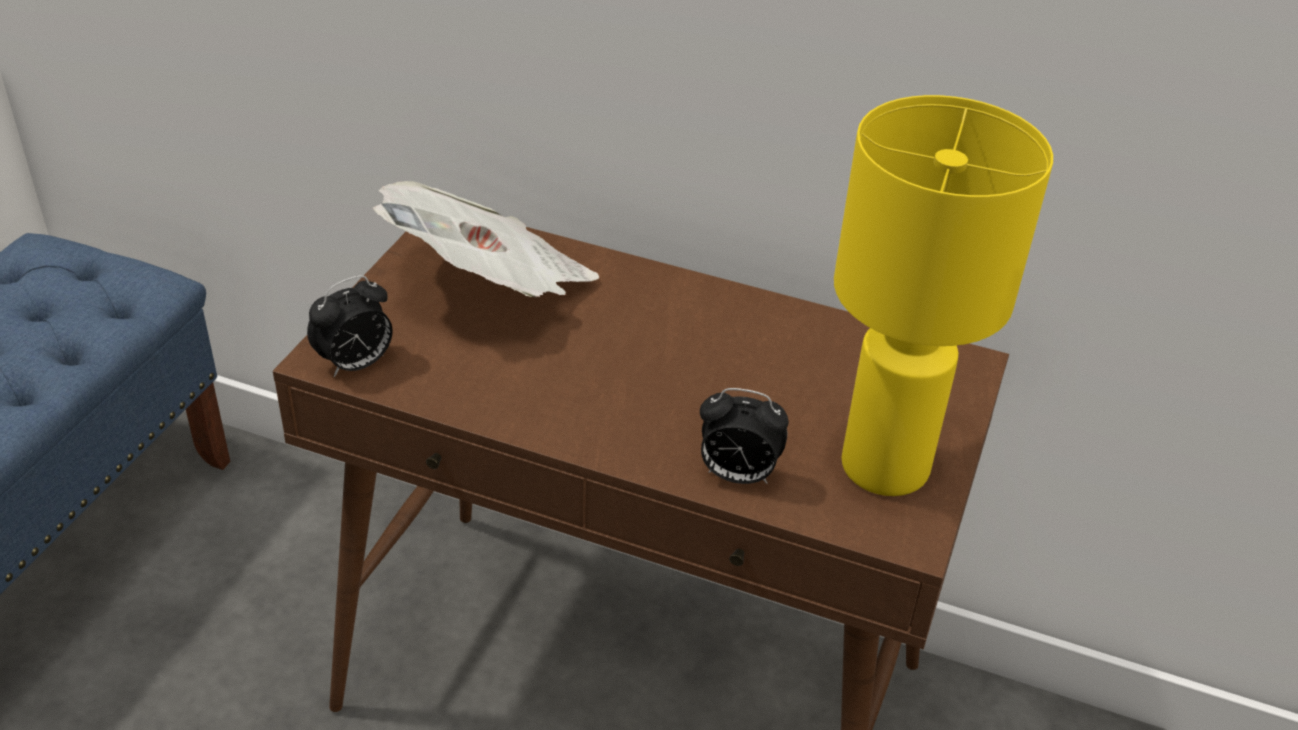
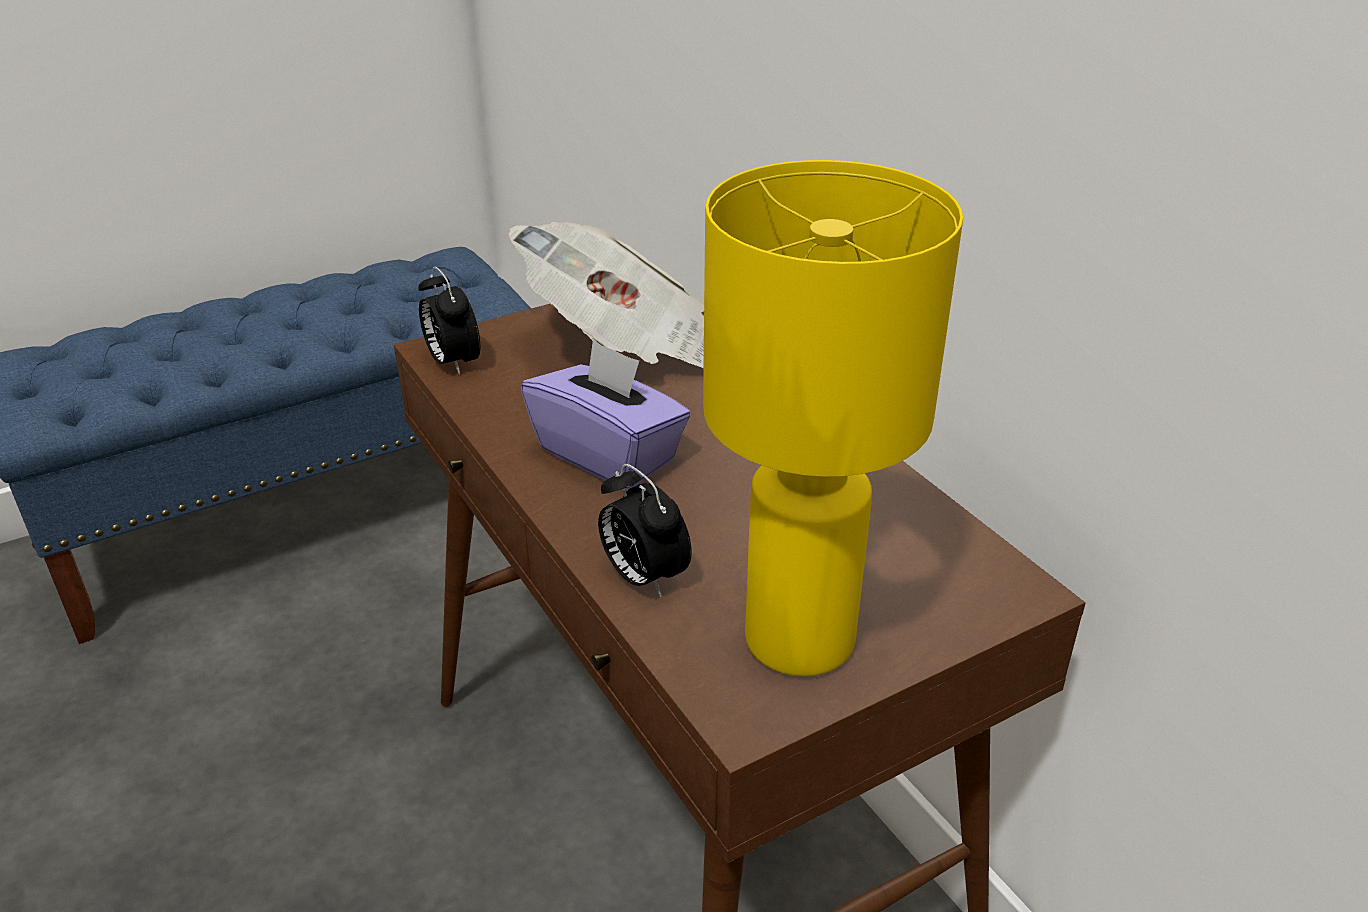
camera: 40 degrees right, 5 degrees down
alarm clock [307,275,393,377] -> alarm clock turned 60 degrees clockwise [419,266,480,375]
none -> purple tissue box [521,339,691,490]

